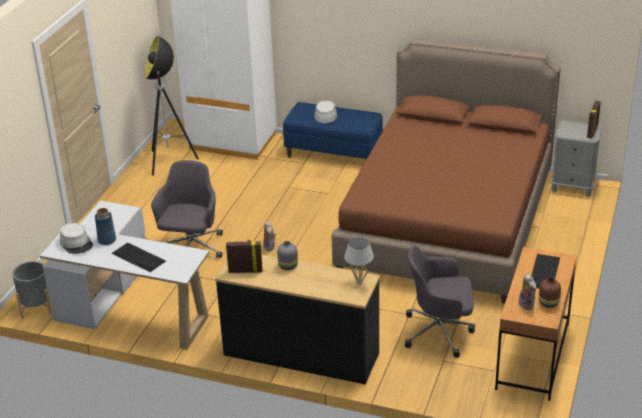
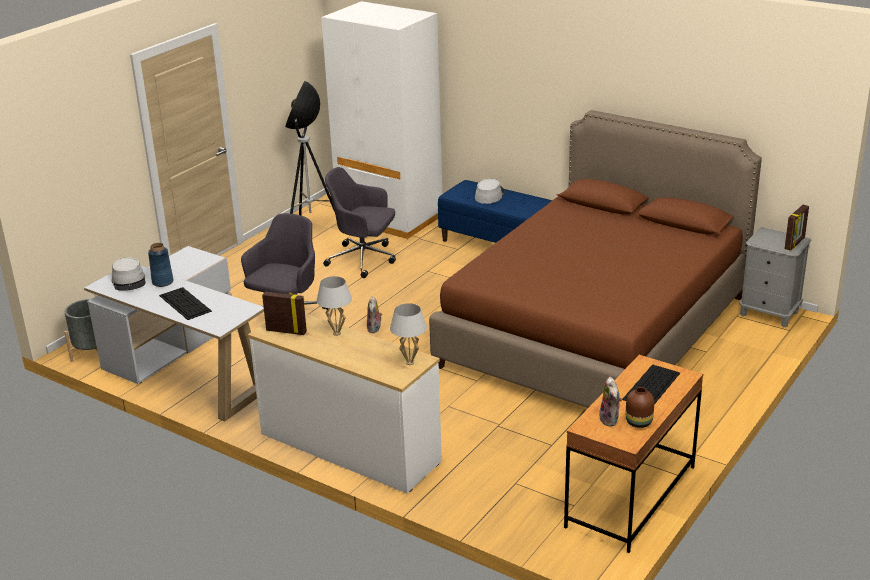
camera: 15 degrees right, 5 degrees down
black dresser [215,254,380,384] -> white dresser [248,314,442,493]
grey vase [277,241,298,270] -> white table lamp [317,276,352,336]
grey office chair [405,245,475,358] -> grey office chair moved to [323,167,396,278]

